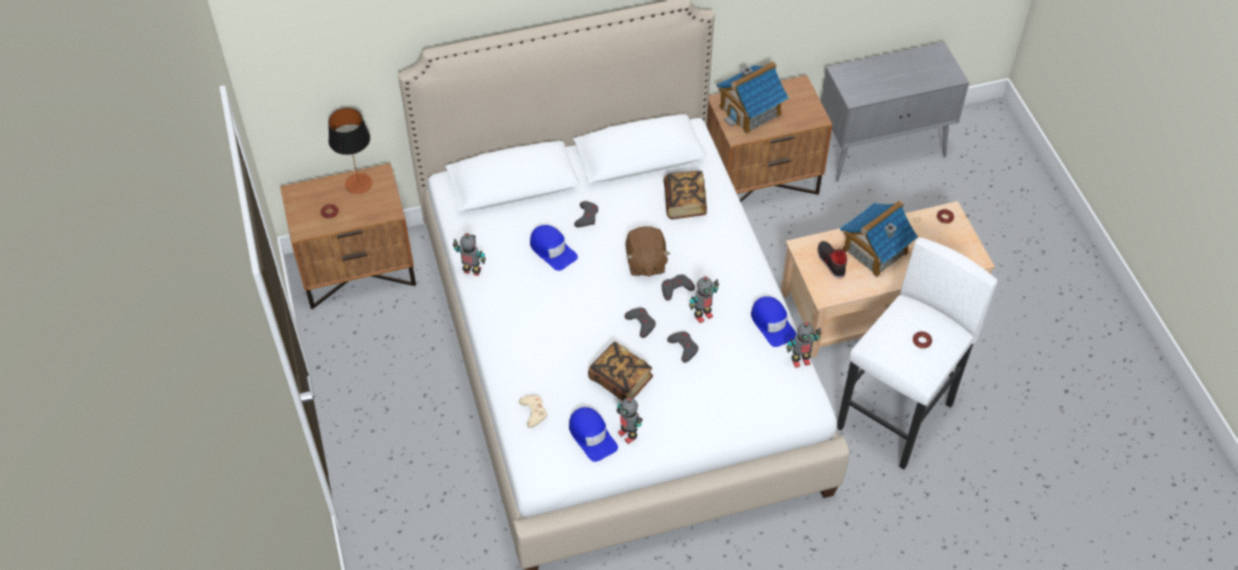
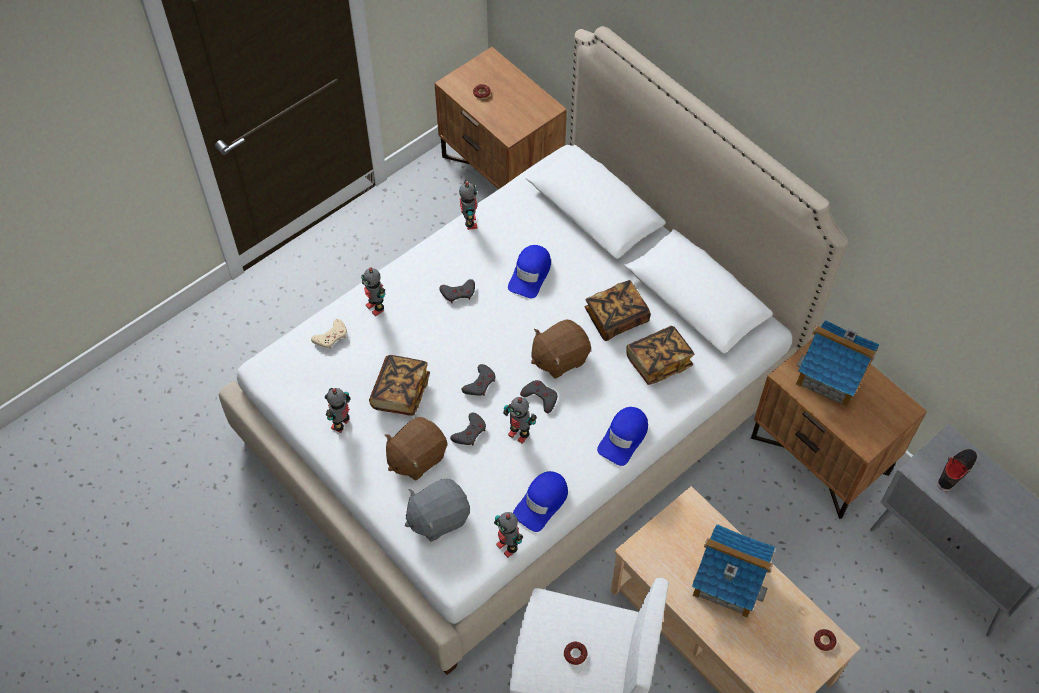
camera: 65 degrees right, 5 degrees up
table lamp [328,108,372,194] -> none
blue cap [569,407,618,462] -> blue cap moved to [597,407,648,466]
grey game controller [574,201,598,227] -> grey game controller moved to [439,279,475,303]
black shoe [818,241,847,279] -> black shoe moved to [937,449,977,492]
none -> toy robot [361,268,385,316]
none -> brown plush toy [385,417,447,481]
none -> grey plush toy [405,479,470,542]
none -> book [585,280,651,341]

